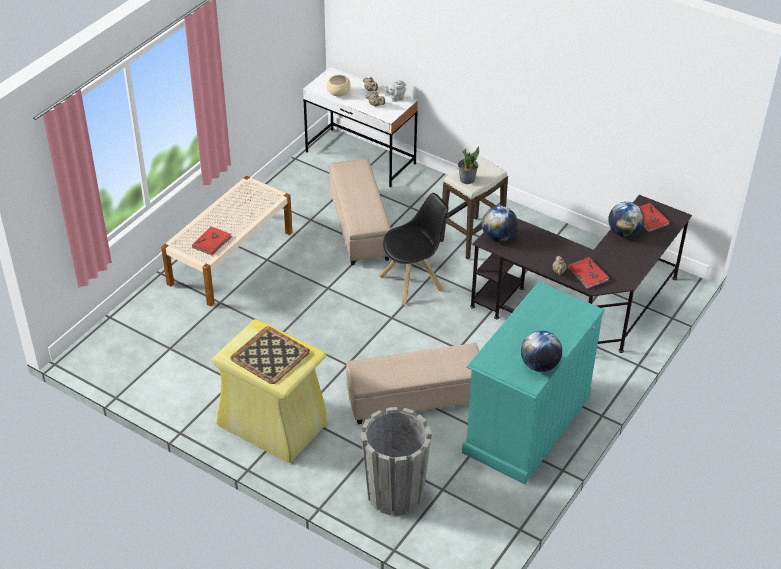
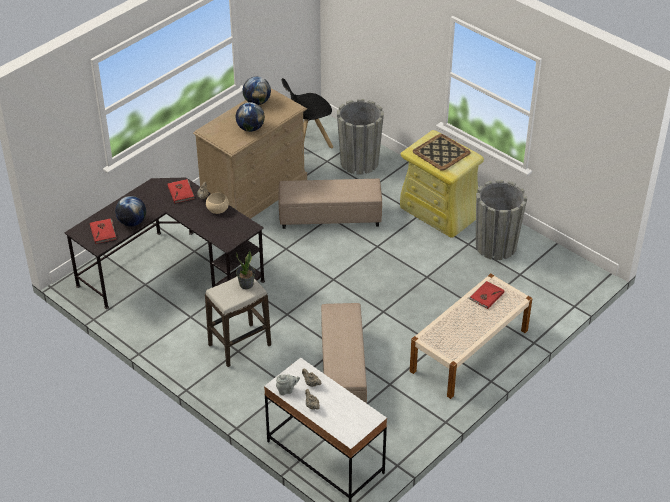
camera: 170 degrees left, 0 degrees up
beige bowl [327,75,351,97] -> beige bowl moved to [206,193,229,214]
black chair [379,193,449,306] -> black chair moved to [281,78,333,148]
turquoise dresser [462,282,605,484] -> beige dresser [193,88,307,219]
globe [482,206,518,242] -> globe moved to [236,102,265,132]
none -> grey planter [476,180,527,260]

